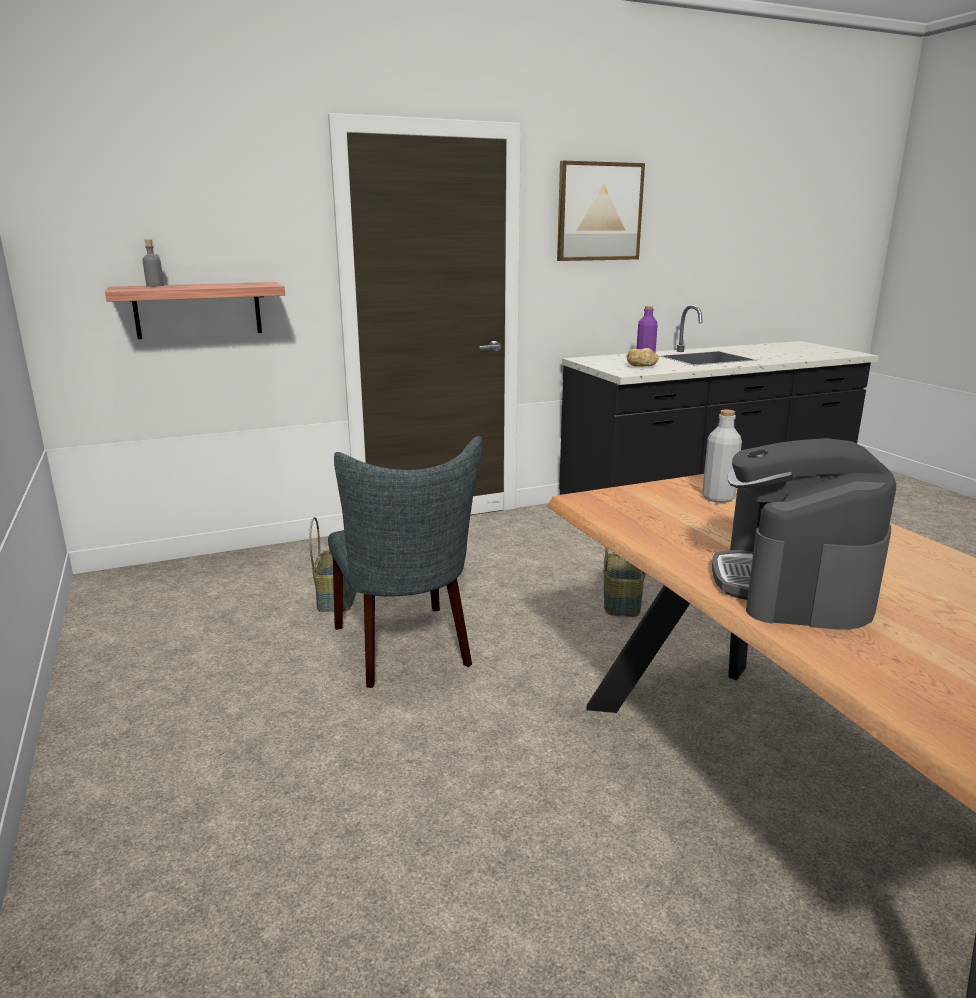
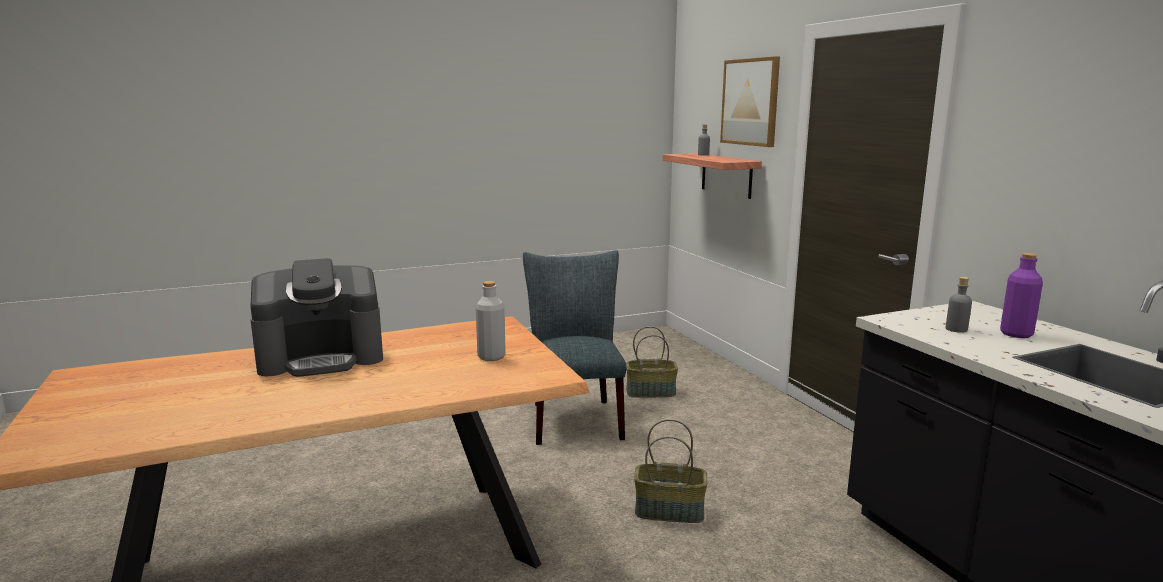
camera: 90 degrees right, 5 degrees down
grey chair [328,436,482,688] -> grey chair turned 105 degrees clockwise [523,250,626,445]
picture [557,160,645,261] -> picture moved to [720,56,780,147]
bread [627,348,659,367] -> grey bottle [946,277,972,333]
coffee machine [712,438,896,630] -> coffee machine turned 150 degrees clockwise [250,258,383,377]

